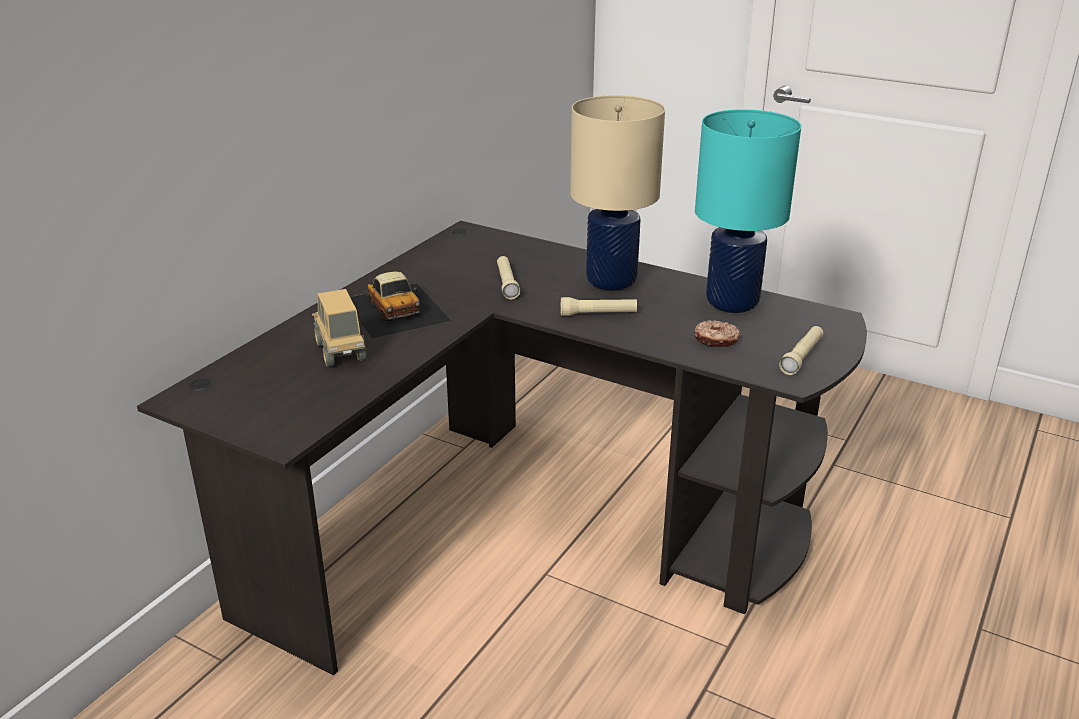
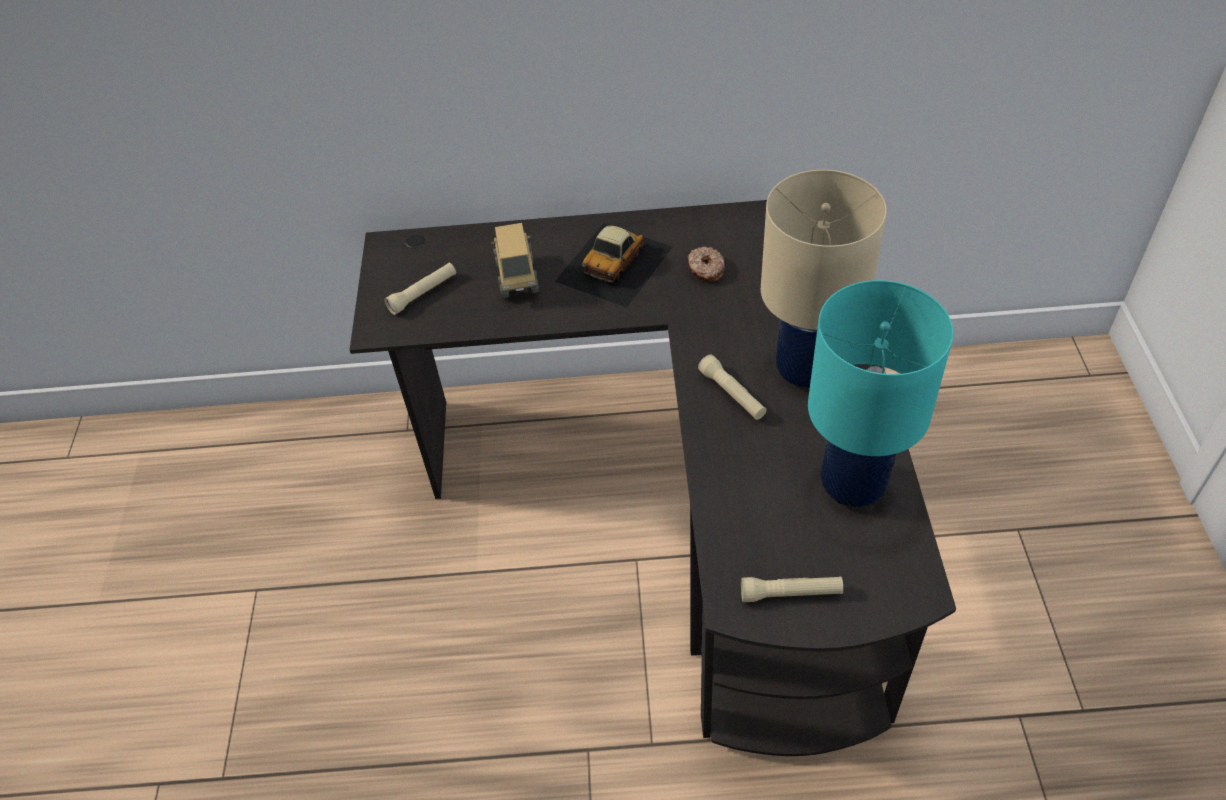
camera: 60 degrees right, 20 degrees up
toy truck [312,289,367,367] -> toy truck turned 45 degrees counterclockwise [491,223,539,298]
beige flashlight [497,256,520,299] -> beige flashlight moved to [384,263,456,315]
donut [694,320,741,347] -> donut moved to [688,247,725,282]

